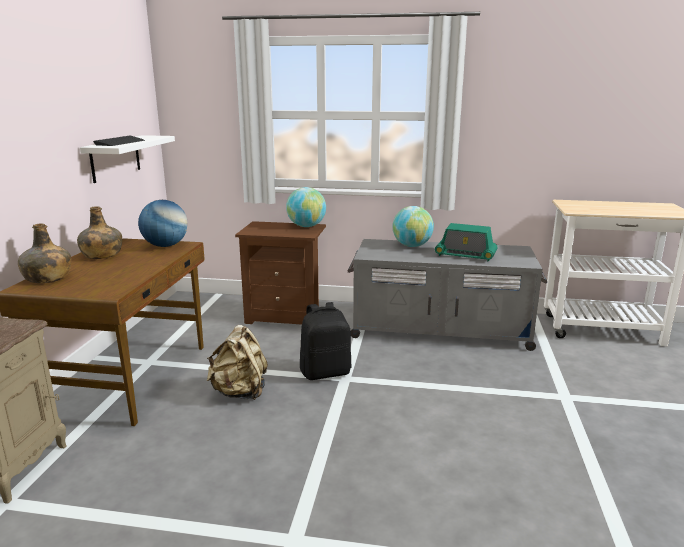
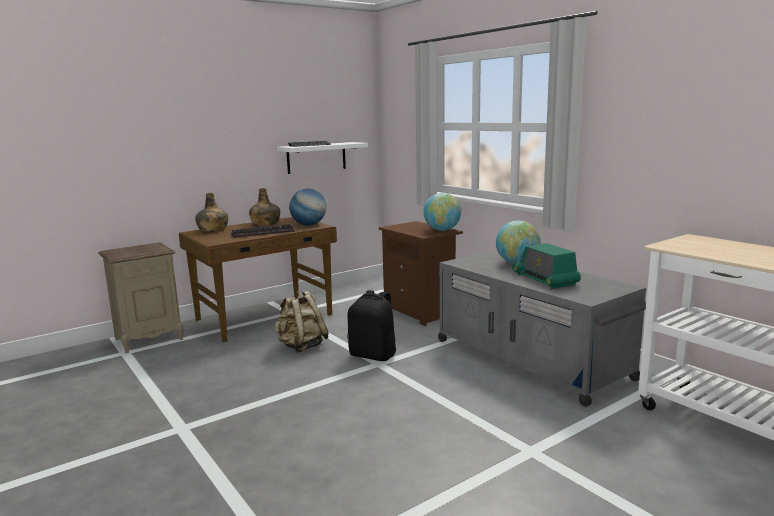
camera: 45 degrees right, 5 degrees down
none -> keyboard [231,224,295,238]

